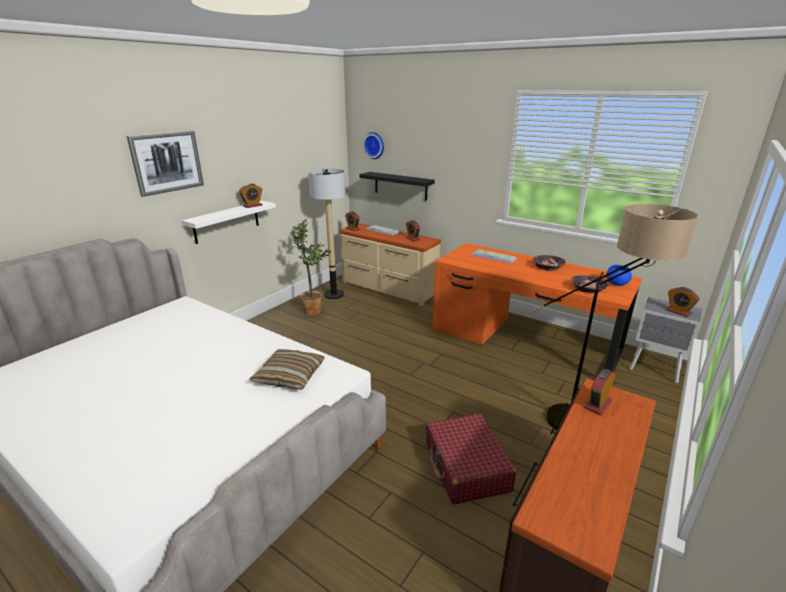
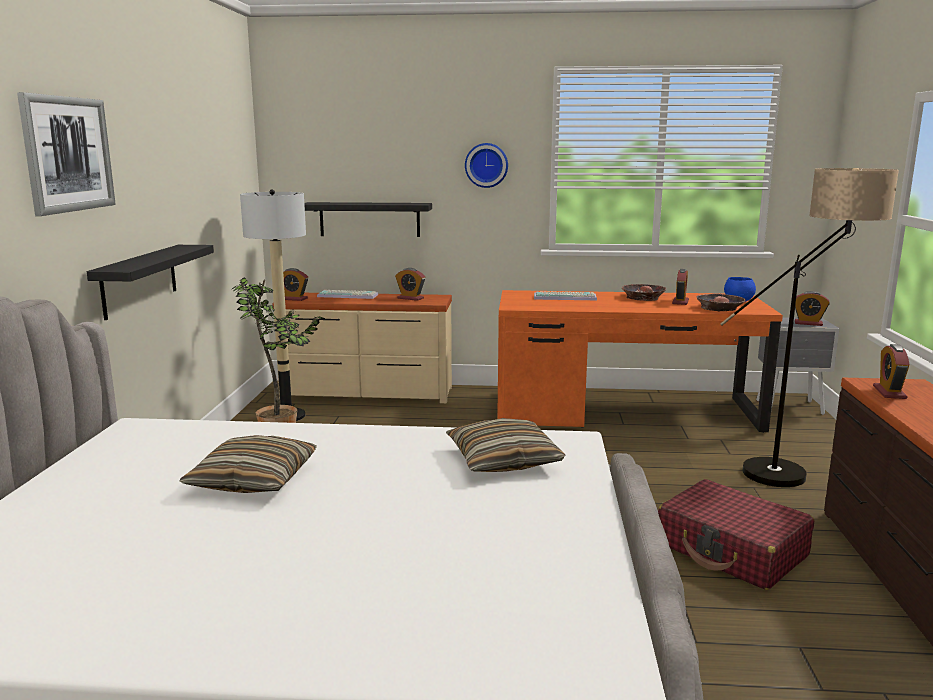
camera: 30 degrees left, 10 degrees down
white shelf [182,201,276,244] -> black shelf [87,245,214,320]
alarm clock [239,183,263,208] -> alarm clock moved to [672,269,689,305]
wall clock [363,132,384,159] -> wall clock moved to [465,143,508,188]
none -> pillow [179,435,317,493]

